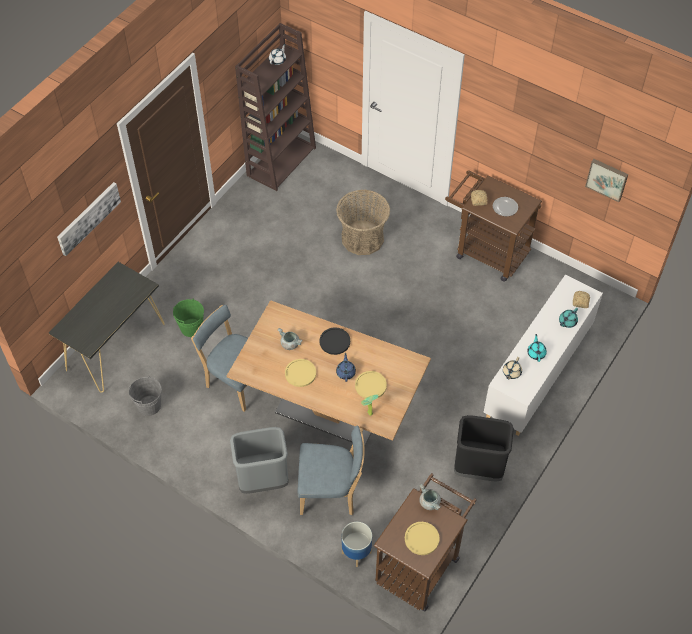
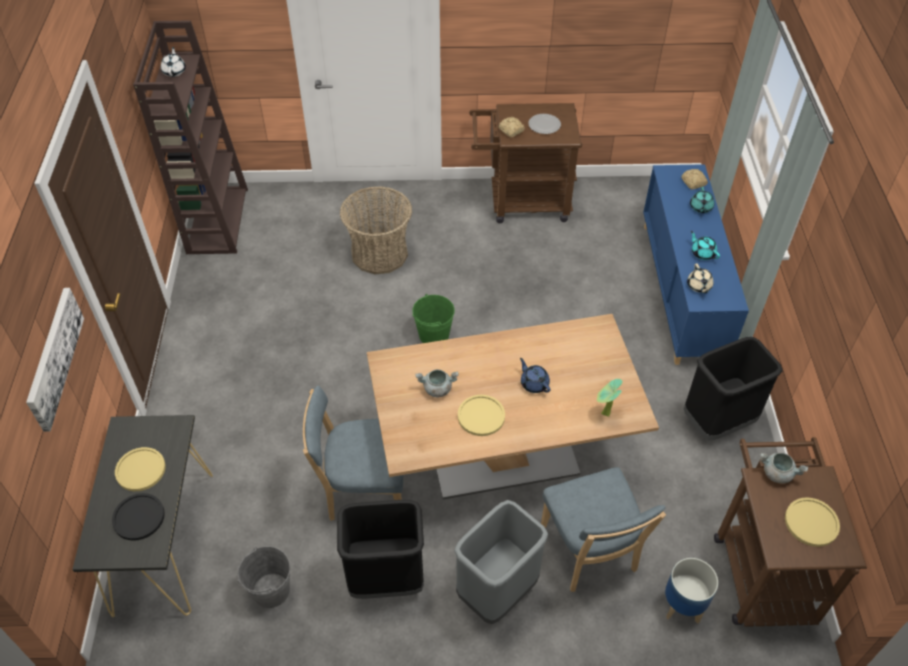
camera: 35 degrees left, 5 degrees down
green bucket [173,298,204,337] -> green bucket moved to [412,294,455,343]
blue chair [297,425,365,515] -> blue chair turned 105 degrees clockwise [541,467,666,592]
black plate [319,327,350,355] -> black plate moved to [112,493,165,541]
yellow plate [355,371,387,398] -> yellow plate moved to [115,447,166,491]
white cabinet [484,275,603,436] -> blue cabinet [643,164,749,365]
picture [585,159,628,202] -> none
none -> black trash can [337,500,424,599]

